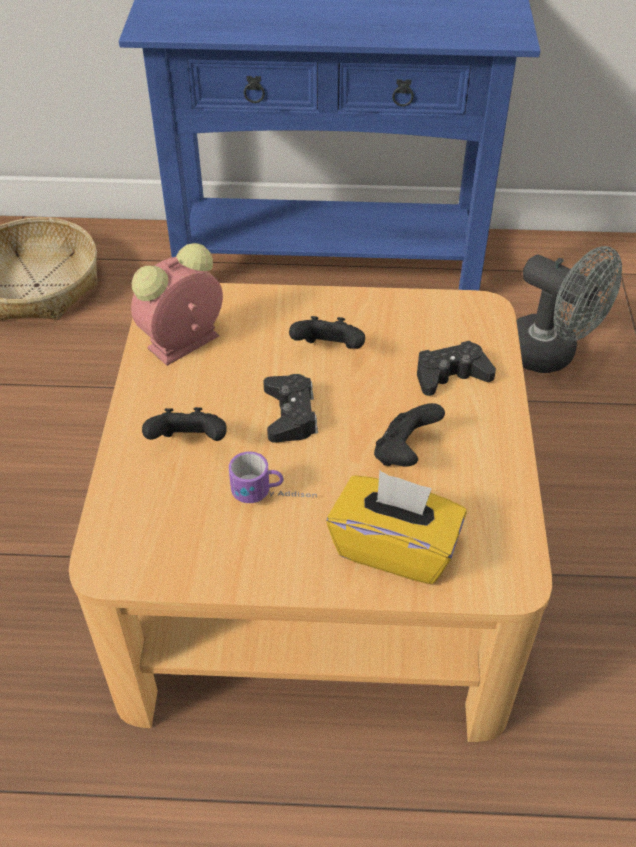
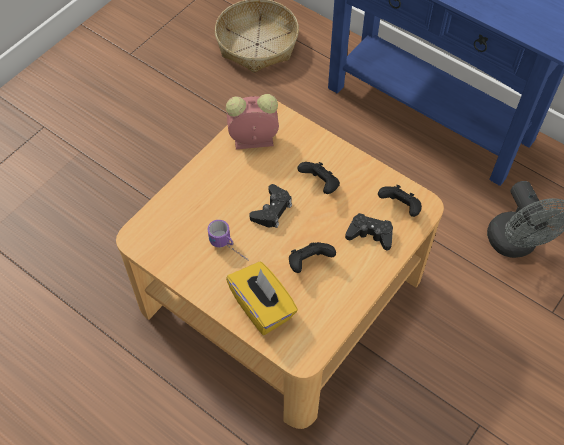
camera: 35 degrees right, 10 degrees up
black game controller [142,407,227,441] -> black game controller moved to [378,185,422,217]

